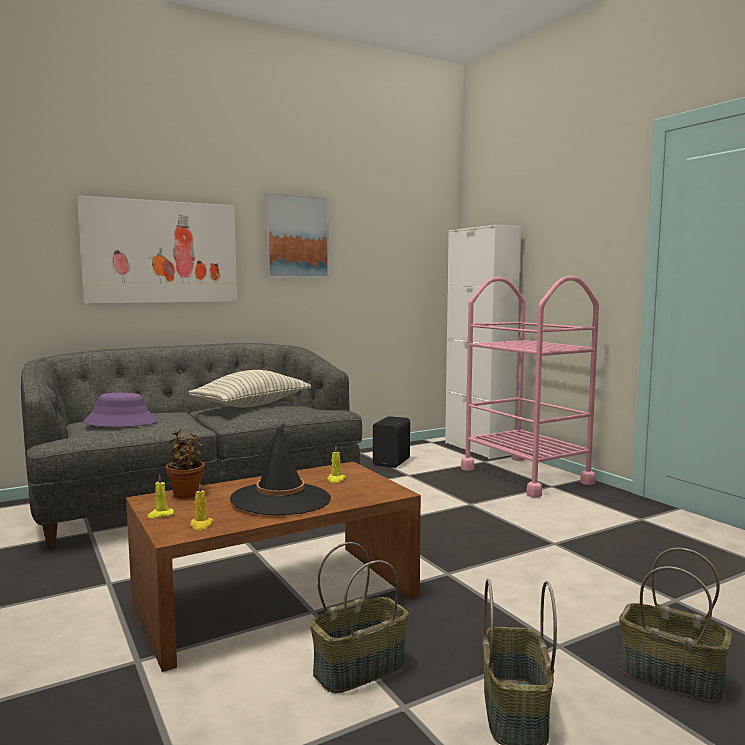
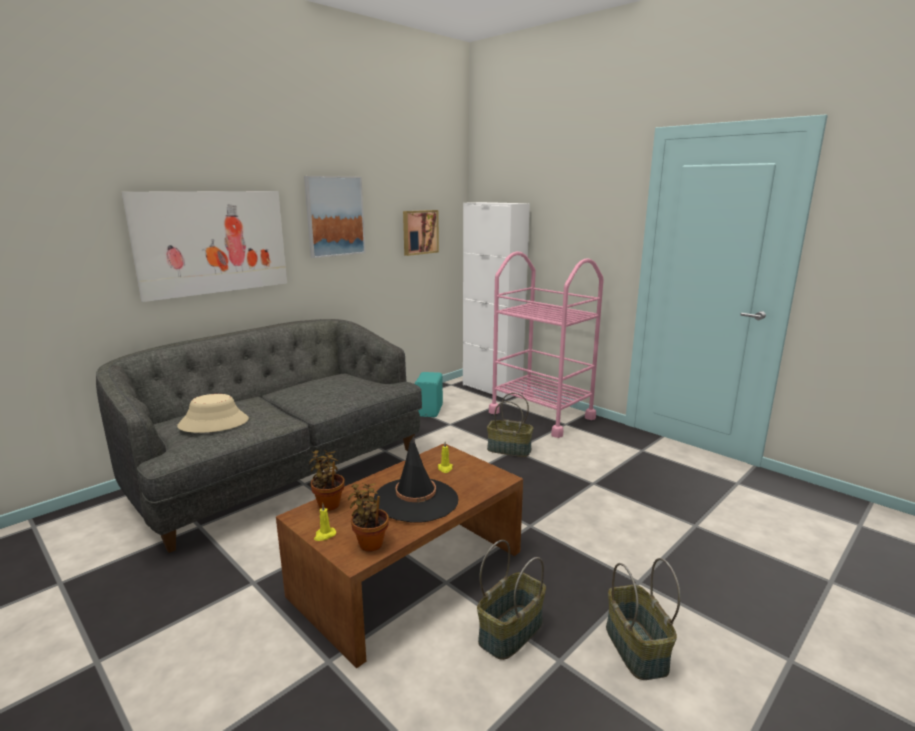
camera: 15 degrees left, 10 degrees up
purple hat [83,393,158,427] -> beige hat [177,394,249,433]
pillow [188,370,311,408] -> none
yellow candle [190,484,213,530] -> potted plant [348,483,389,552]
black speaker [373,416,410,468] -> turquoise speaker [415,372,443,417]
basket [619,548,732,703] -> basket moved to [487,393,533,457]
none -> picture [403,210,439,256]

